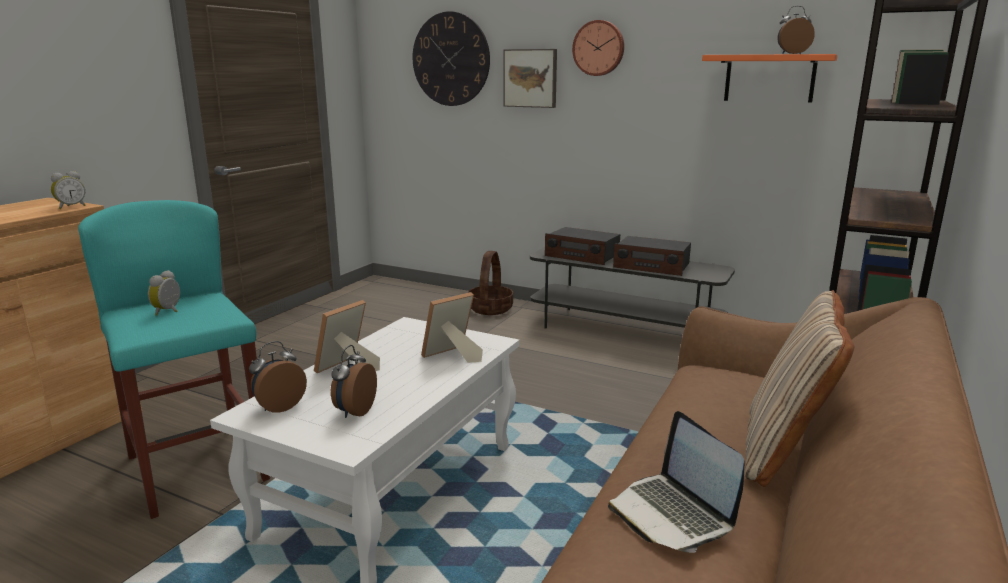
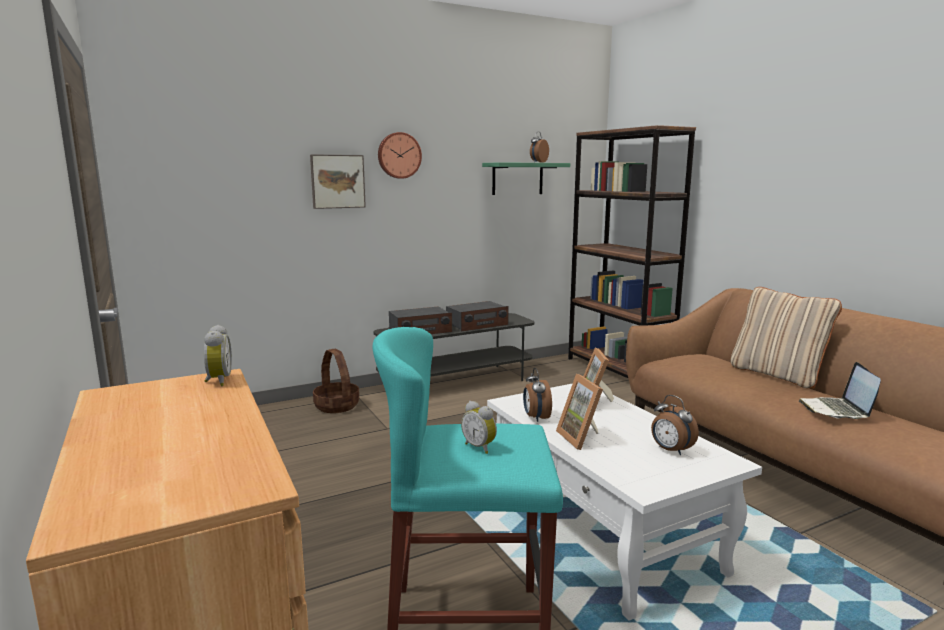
camera: 55 degrees left, 5 degrees down
alarm clock [249,341,307,413] -> alarm clock moved to [523,368,552,422]
wall clock [413,11,490,106] -> none
laptop [608,411,745,553] -> laptop turned 90 degrees clockwise [799,362,881,419]
orange shelf [702,54,838,103] -> green shelf [482,162,570,195]

